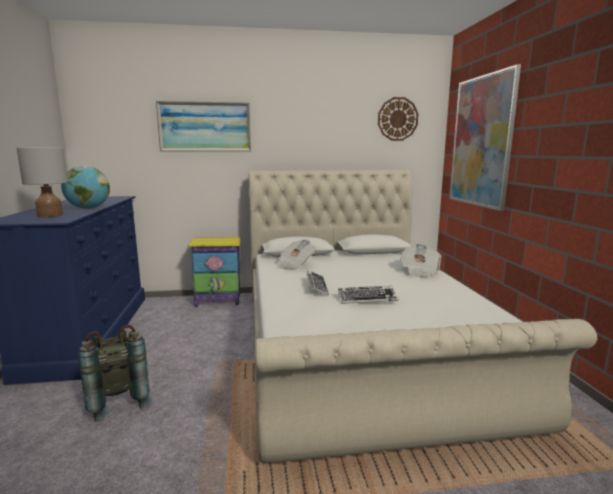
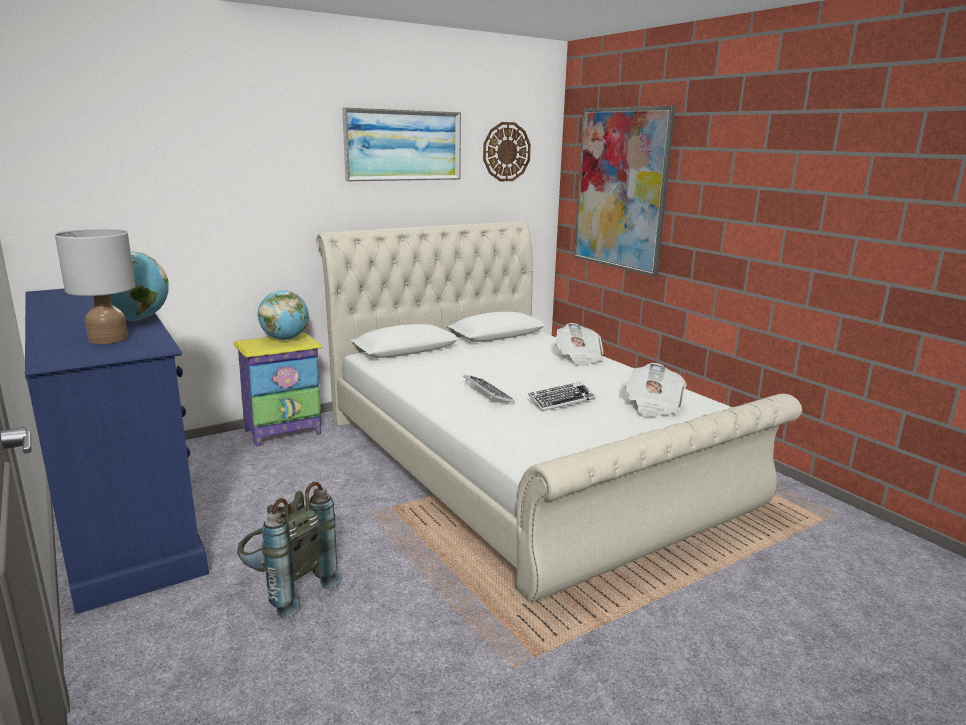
camera: 25 degrees left, 5 degrees up
picture [156,101,251,152] -> picture moved to [342,107,461,181]
newspaper [277,240,316,269] -> newspaper moved to [625,363,687,417]
none -> globe [258,290,309,340]

